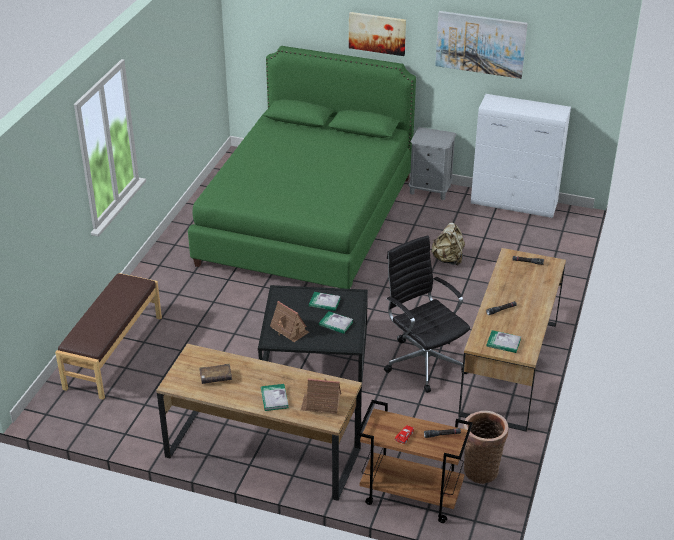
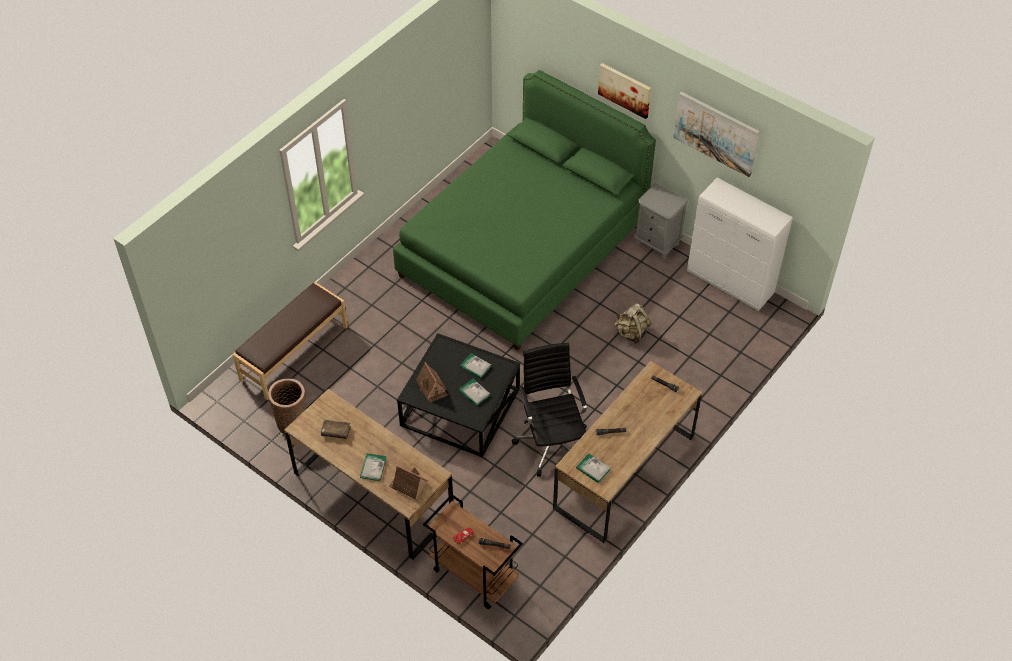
camera: 20 degrees right, 15 degrees up
basket [463,411,509,484] -> basket moved to [268,379,306,434]

